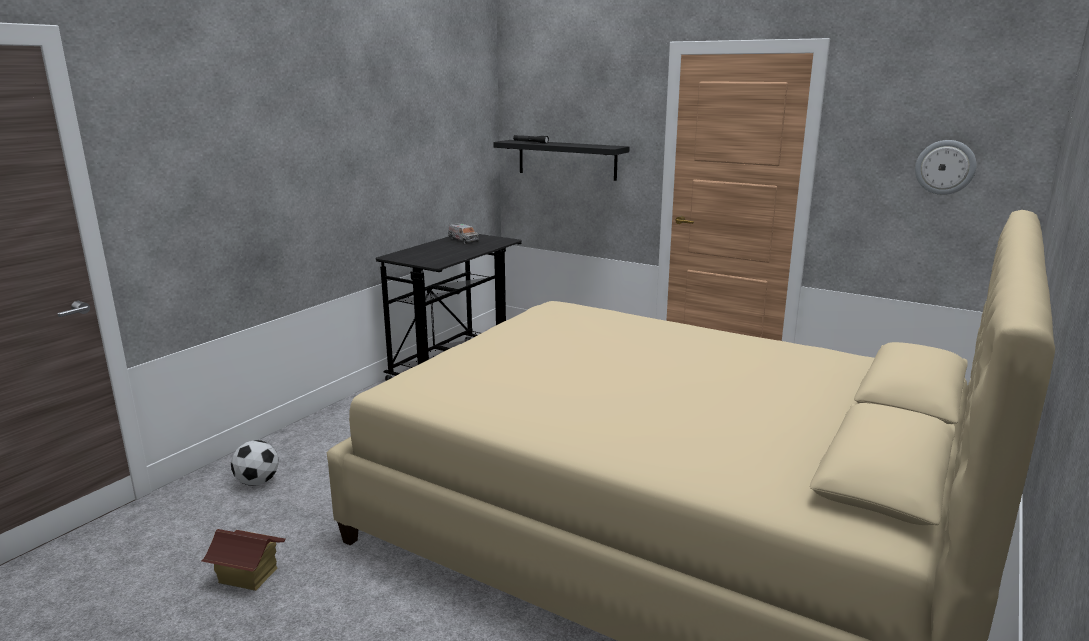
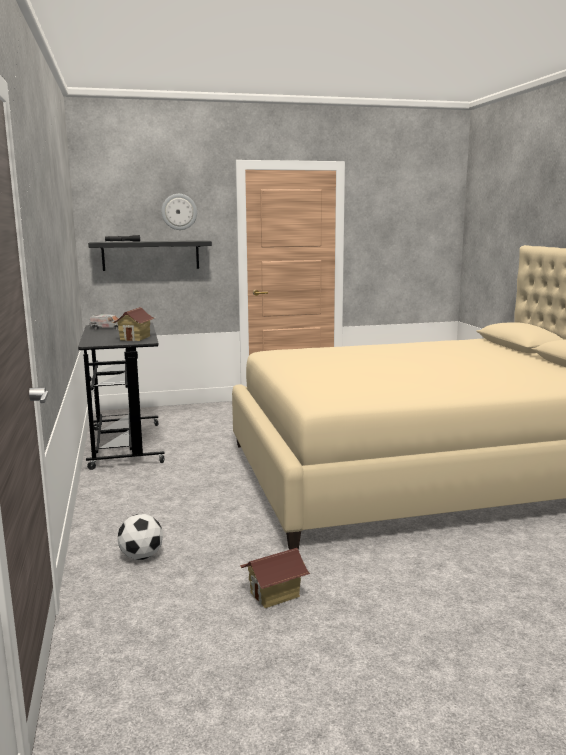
camera: 45 degrees left, 5 degrees down
wall clock [915,140,977,195] -> wall clock moved to [161,194,197,230]
none -> toy house [112,307,154,341]

